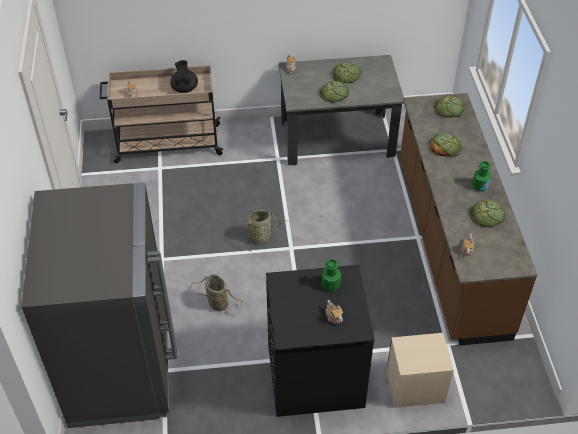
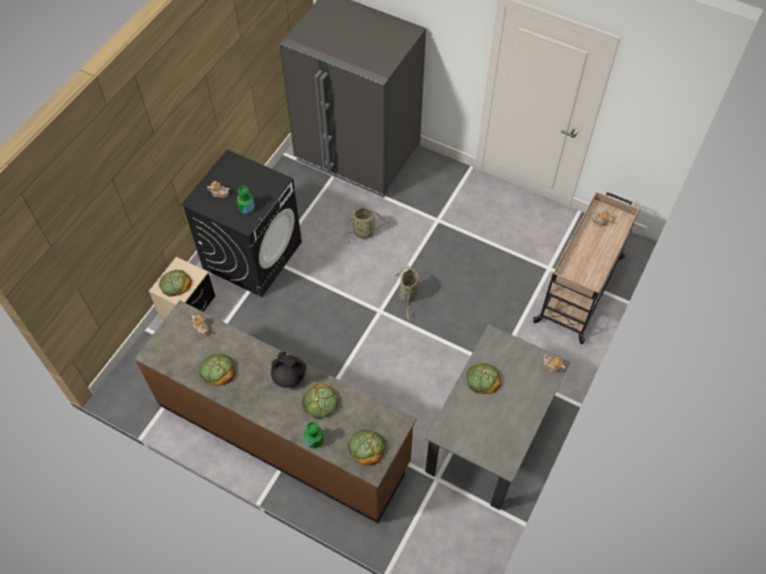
camera: 125 degrees right, 10 degrees up
black teapot [170,60,198,93] -> black teapot moved to [271,352,307,388]
bread [333,62,361,83] -> bread moved to [159,270,192,296]
green bottle [472,161,491,191] -> green bottle moved to [304,422,324,449]

